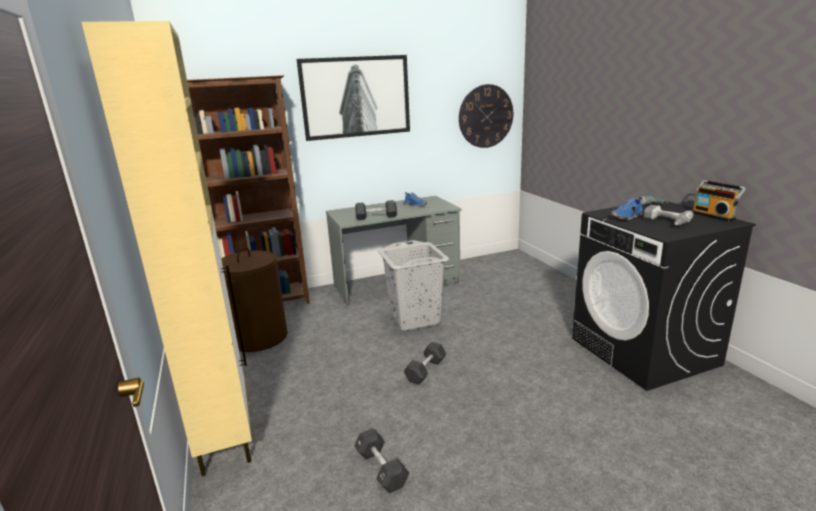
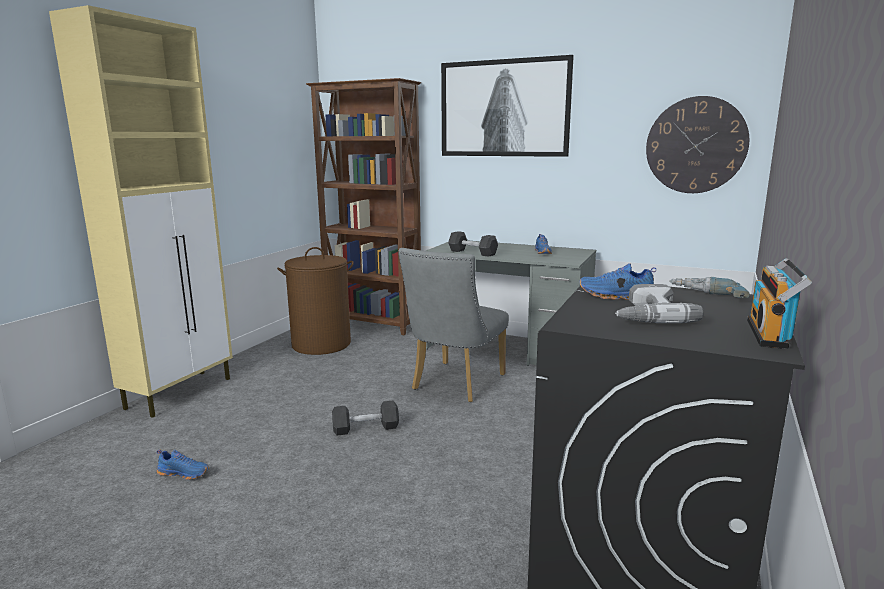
camera: 45 degrees right, 5 degrees down
black dumbbell [354,428,409,493] -> blue shoe [157,449,209,480]
grey laundry basket [378,240,449,331] -> grey chair [398,248,509,402]

